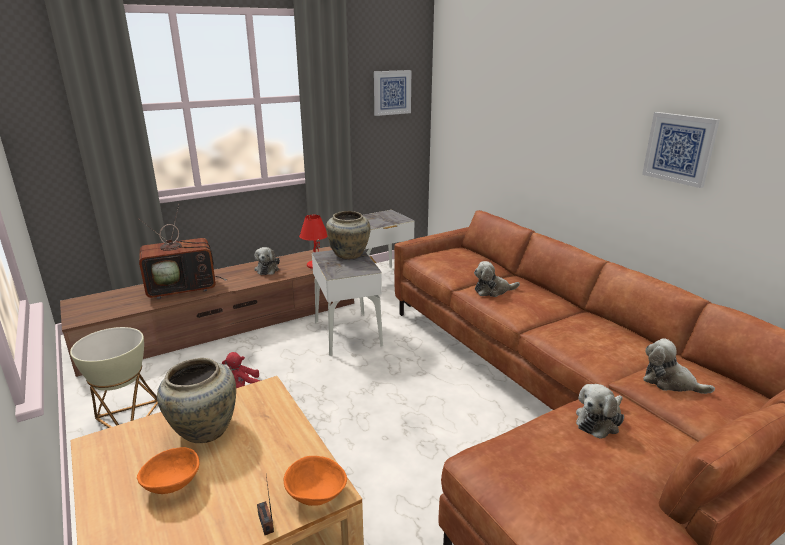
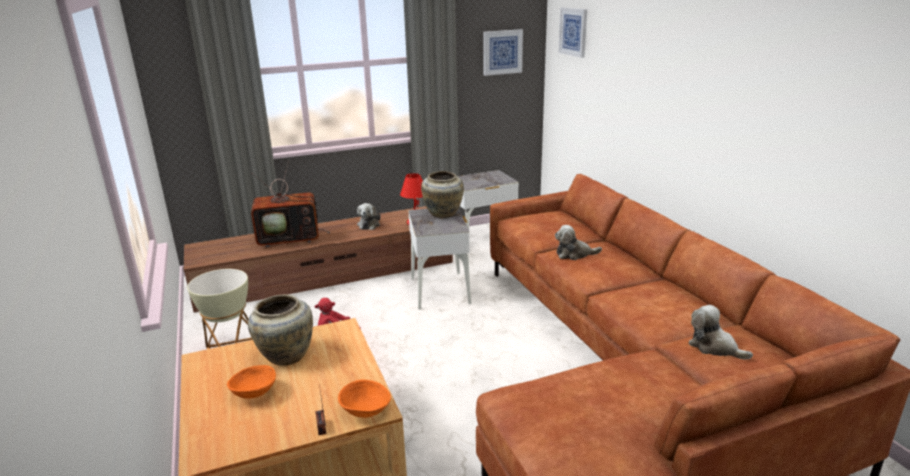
camera: 10 degrees right, 0 degrees up
plush toy [576,384,624,439] -> none
picture [642,112,720,188] -> picture moved to [558,7,587,58]

